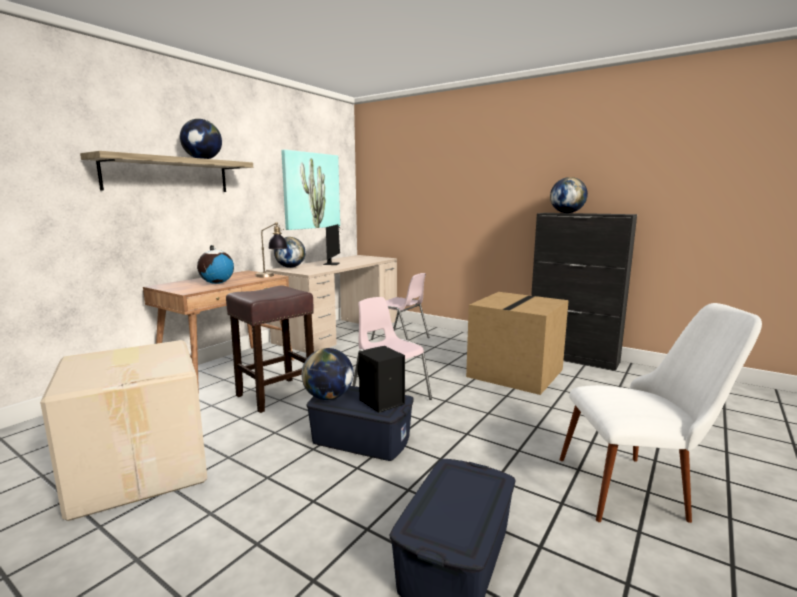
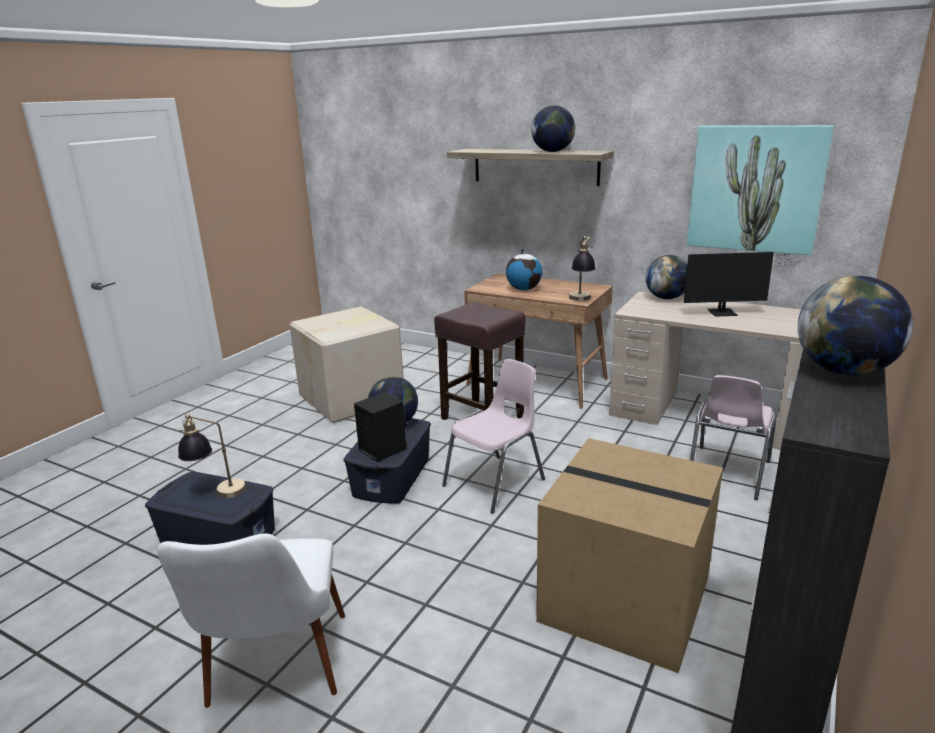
camera: 85 degrees right, 10 degrees up
none -> table lamp [178,414,247,498]

